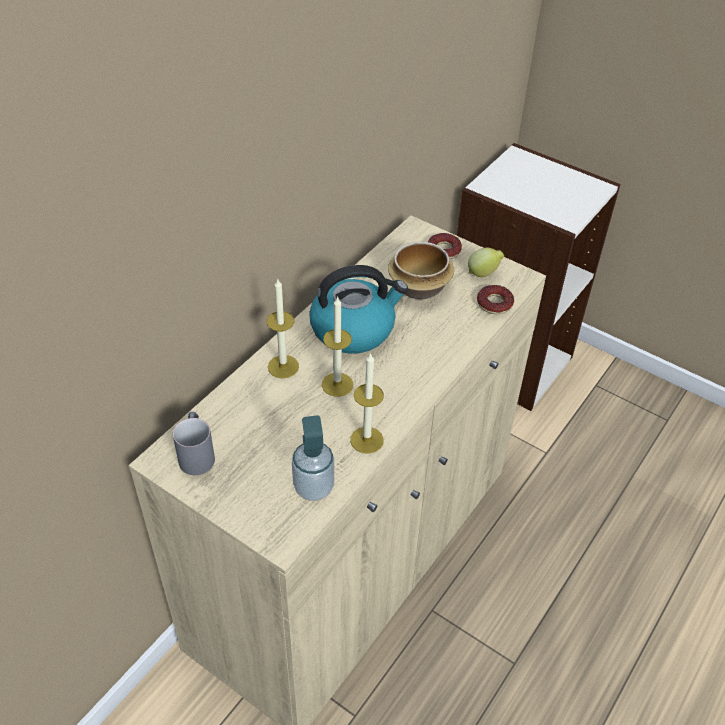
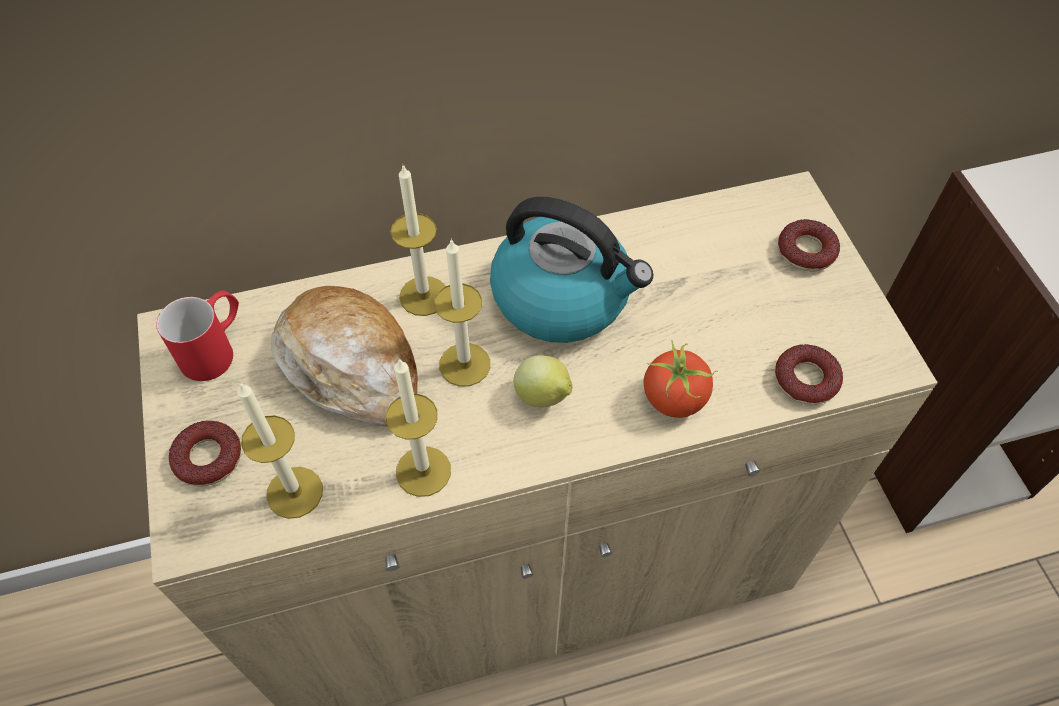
camera: 40 degrees right, 10 degrees up
grey mug [173,412,215,475] -> red mug [156,291,239,381]
soap dispenser [292,415,334,501] -> candle [237,382,323,519]
bowl [388,242,454,299] -> none
lemon [468,248,504,277] -> lemon moved to [514,355,573,407]
none -> donut [169,421,241,487]
none -> bread [271,286,418,427]
none -> tomato [644,340,718,418]

